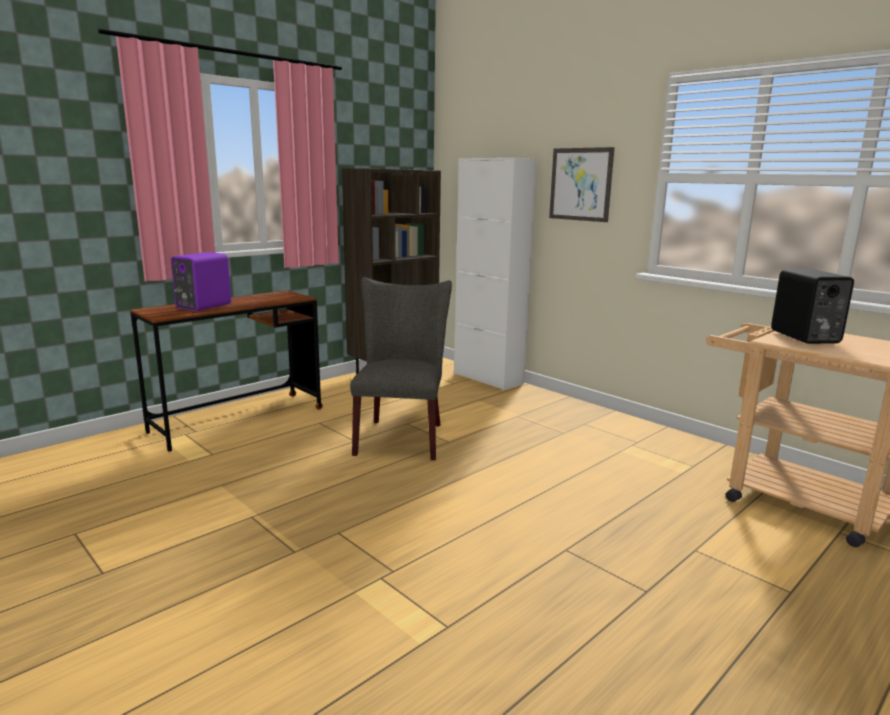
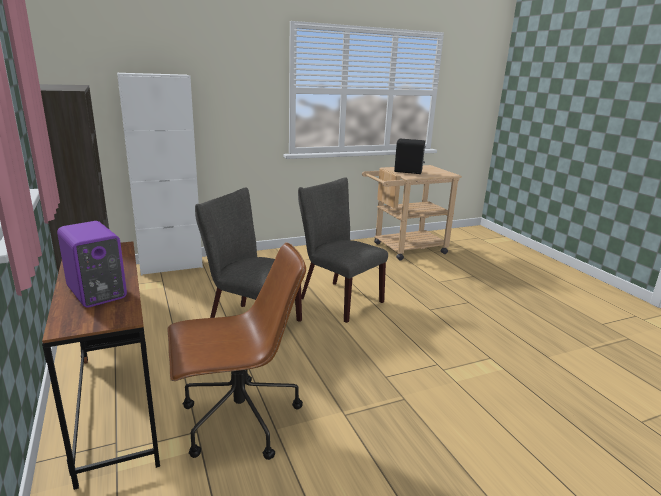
camera: 70 degrees left, 5 degrees up
picture [549,147,615,222] -> none
none -> brown office chair [168,242,306,460]
none -> grey chair [298,177,388,323]

